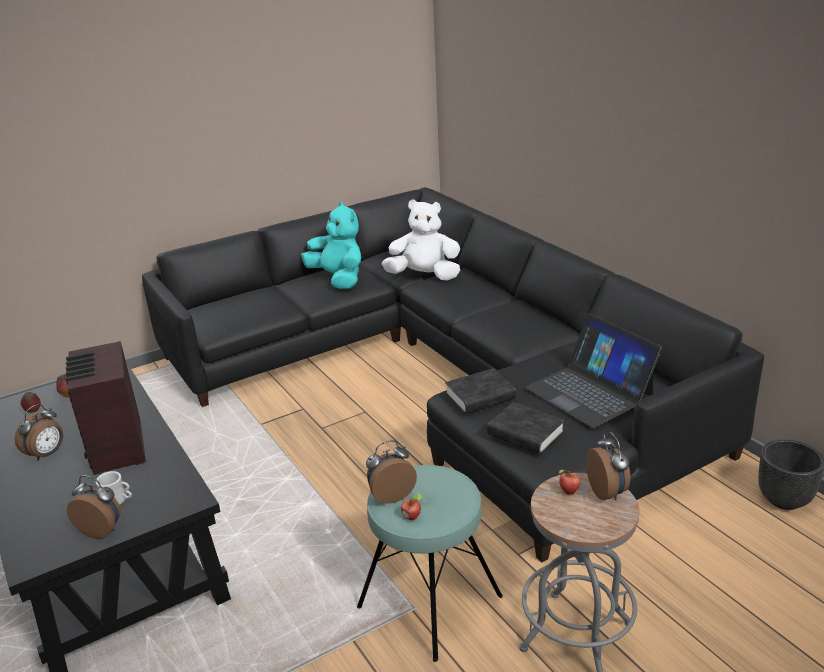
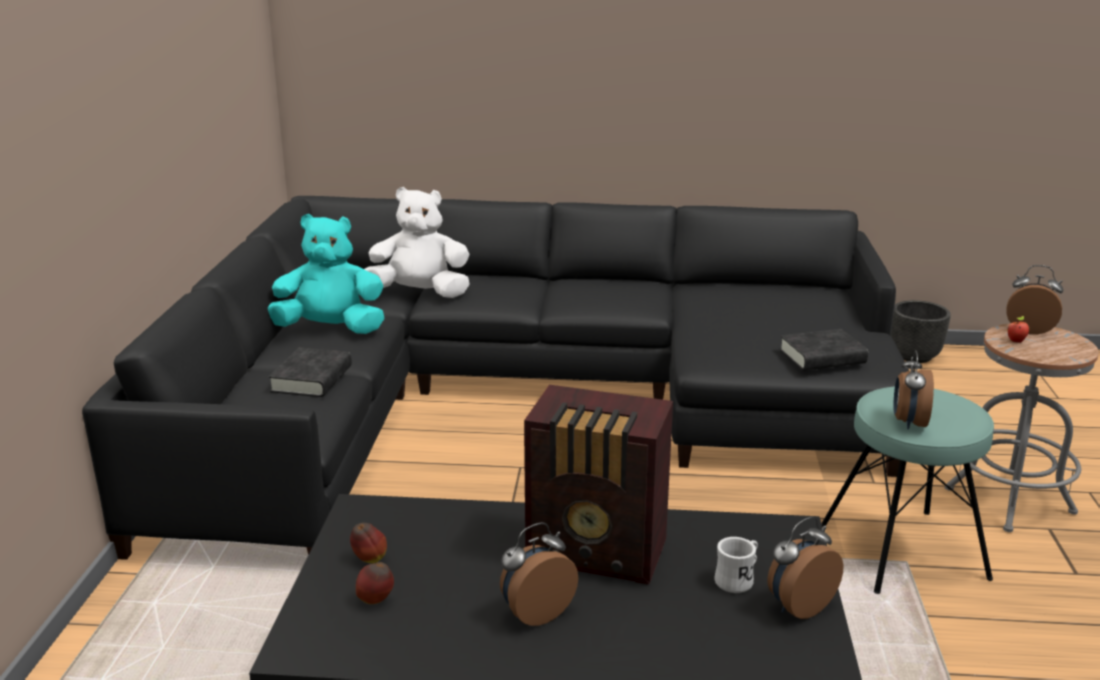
camera: 55 degrees left, 5 degrees down
alarm clock [15,404,63,461] -> alarm clock turned 105 degrees counterclockwise [500,522,578,626]
white plush toy [382,199,460,281] -> white plush toy turned 45 degrees clockwise [364,187,470,298]
apple [401,494,423,520] -> none
black book [445,368,516,414] -> black book moved to [268,347,352,397]
laptop [525,313,662,428] -> none

